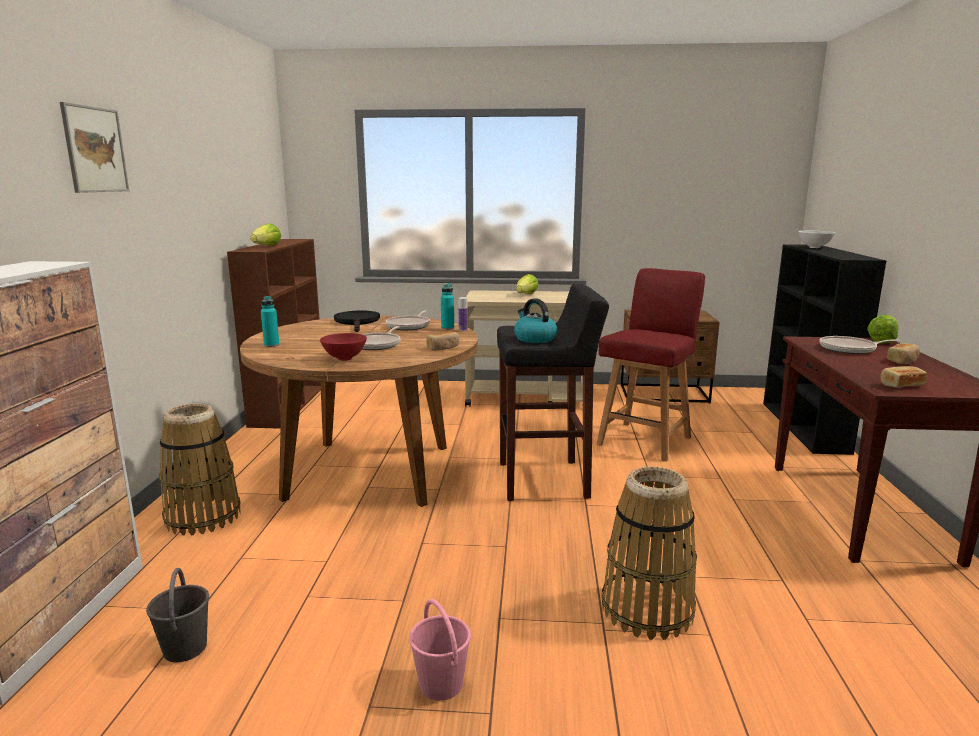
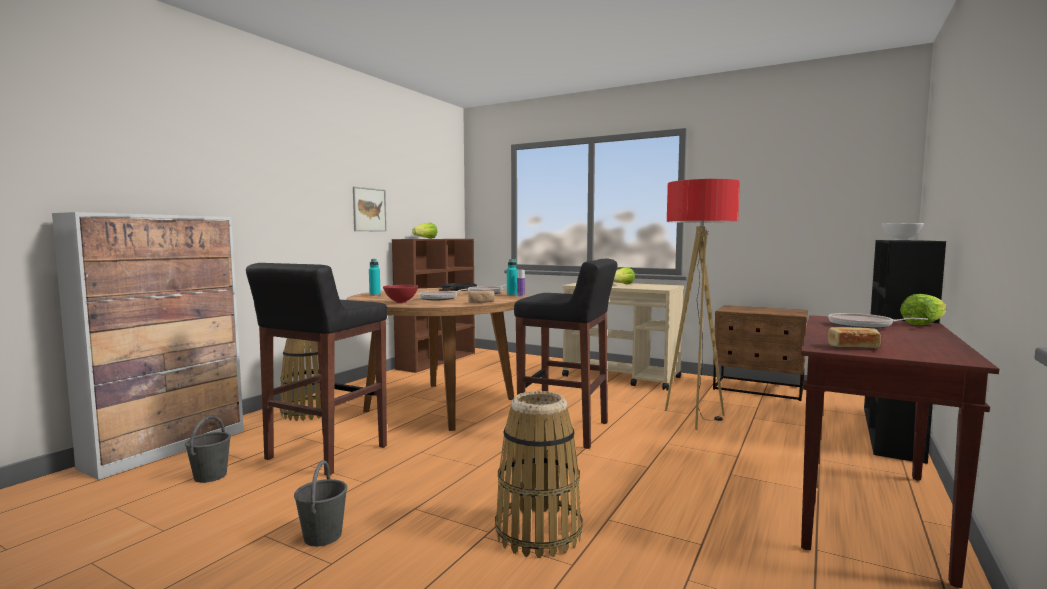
camera: 25 degrees right, 10 degrees down
picture [60,102,129,193] -> picture moved to [353,187,387,232]
pink bucket [409,599,471,701] -> grey bucket [294,460,347,546]
kettle [514,298,557,343] -> none
red chair [596,268,705,462] -> floor lamp [665,179,740,430]
bread [887,343,920,364] -> none
none -> black stool [246,263,387,475]

